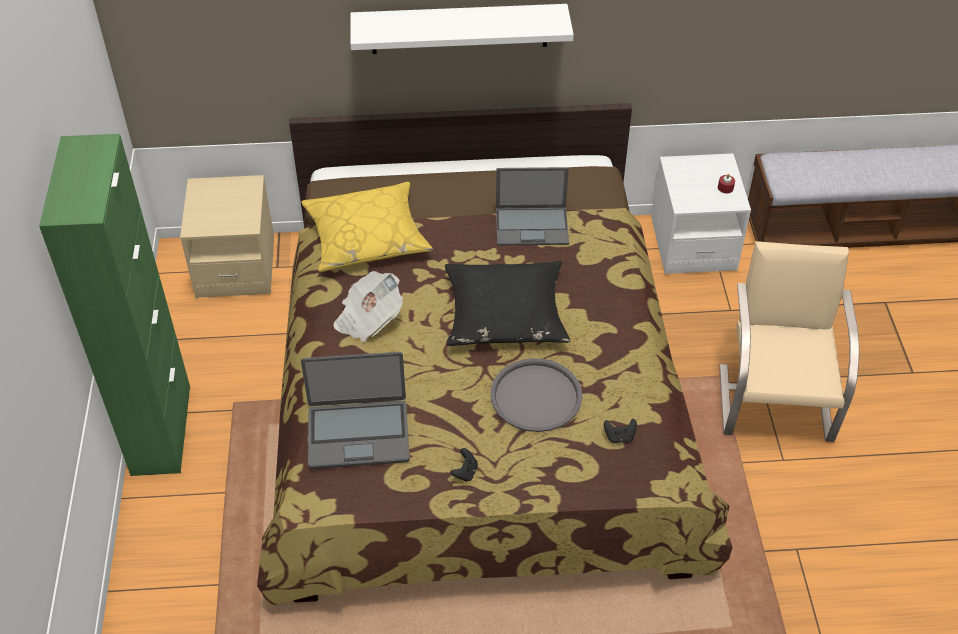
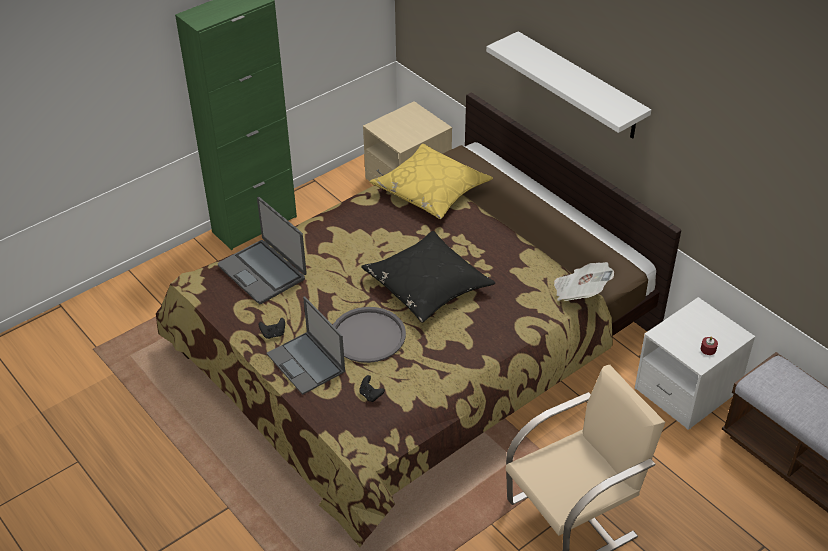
camera: 55 degrees right, 5 degrees down
newspaper [333,271,403,342] -> newspaper moved to [554,262,614,301]
laptop [496,167,569,246] -> laptop moved to [266,296,345,395]

